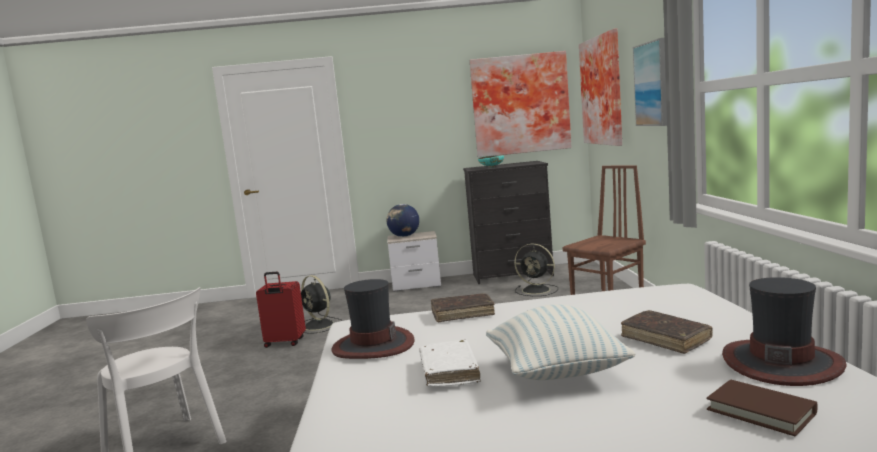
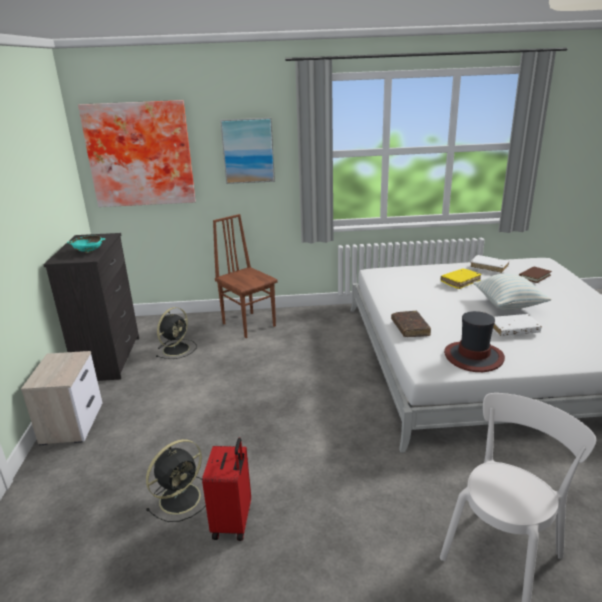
camera: 90 degrees left, 15 degrees up
globe [386,204,419,237] -> none
picture [470,51,571,157] -> none
brown book [621,310,713,354] -> yellow book [441,269,481,289]
hat [722,277,847,386] -> white book [470,255,509,274]

